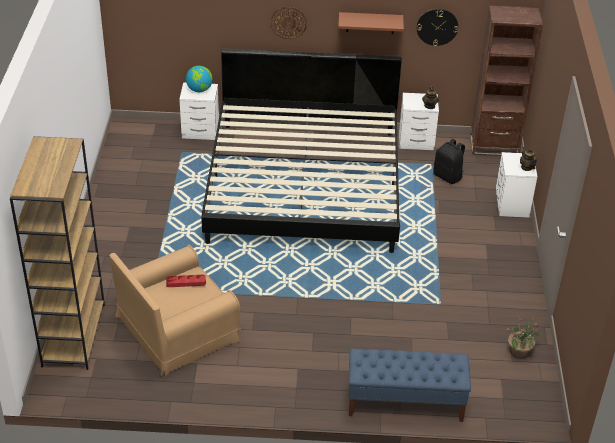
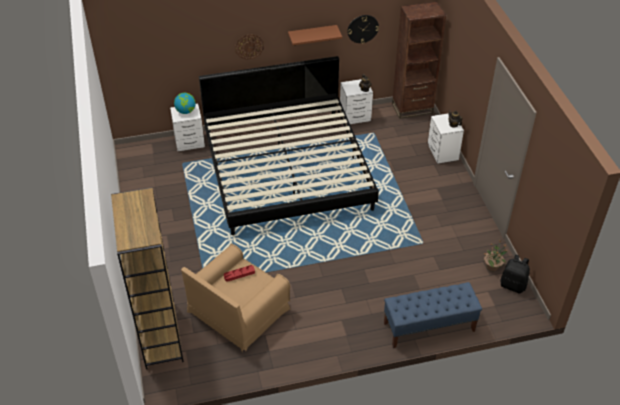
camera: 15 degrees left, 5 degrees up
black backpack [433,139,465,184] -> black backpack moved to [500,254,530,294]

